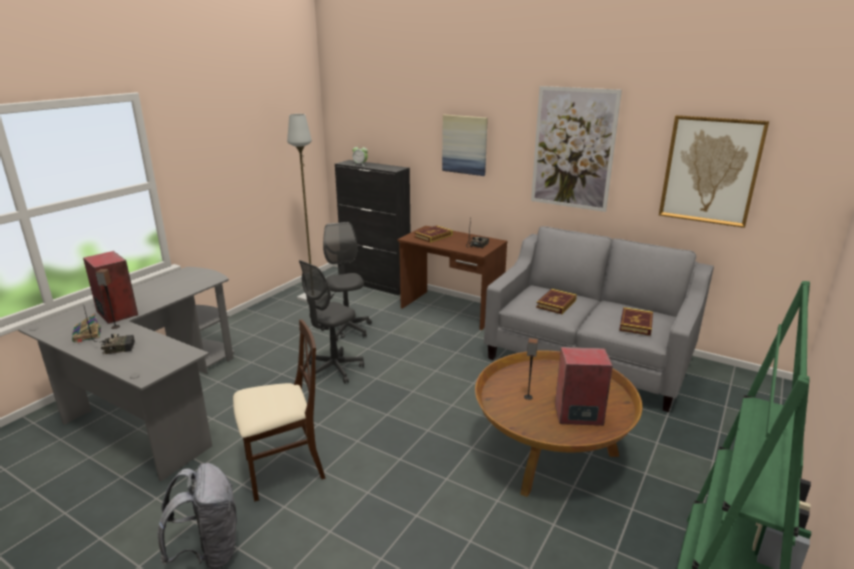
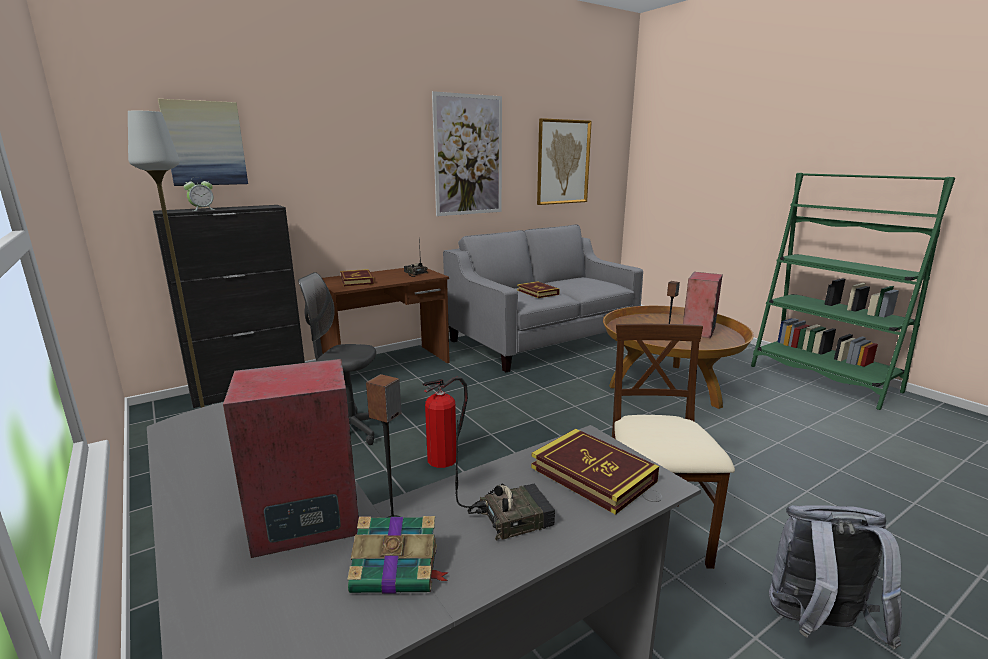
camera: 65 degrees left, 5 degrees down
radio [83,304,135,354] -> radio turned 60 degrees clockwise [455,419,555,541]
grey office chair [299,260,364,384] -> fire extinguisher [423,377,468,468]
picture [442,115,488,176] -> picture moved to [158,99,248,186]
book [619,307,653,336] -> book moved to [531,429,659,515]

